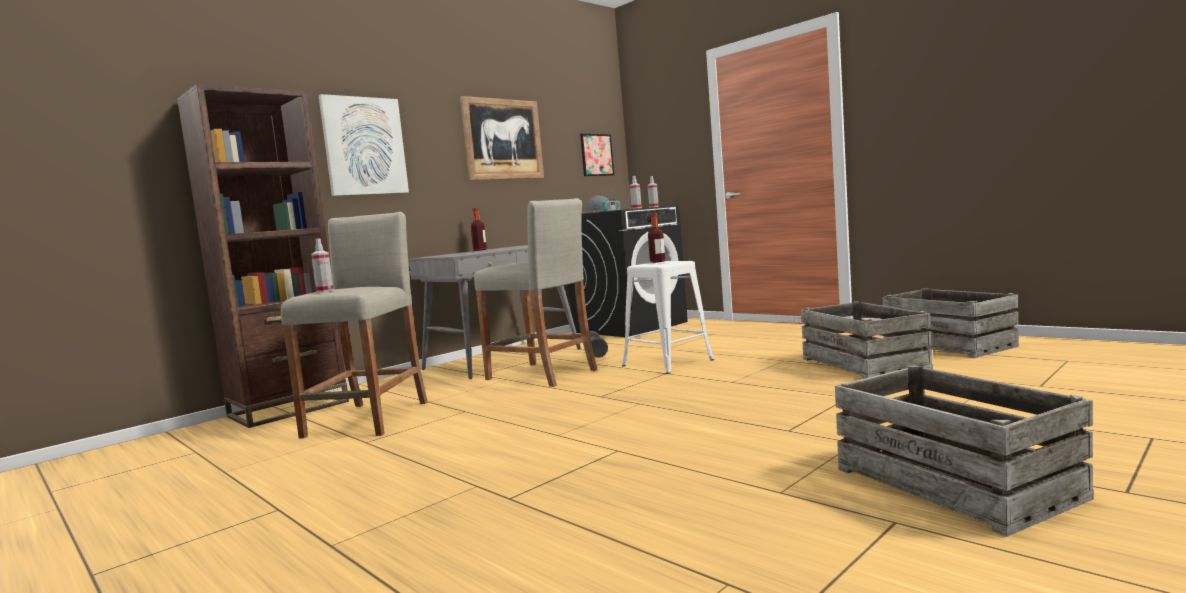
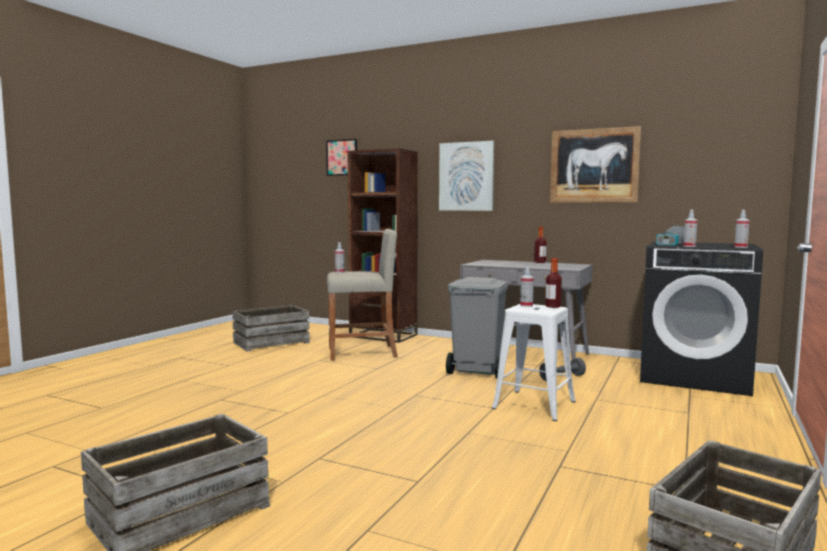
camera: 70 degrees right, 0 degrees up
beige stool [474,198,598,387] -> grey trash can [446,277,508,378]
picture [580,134,614,176] -> picture moved to [326,139,357,176]
crate [801,301,933,379] -> crate moved to [232,305,310,352]
none -> spray bottle [520,266,534,307]

